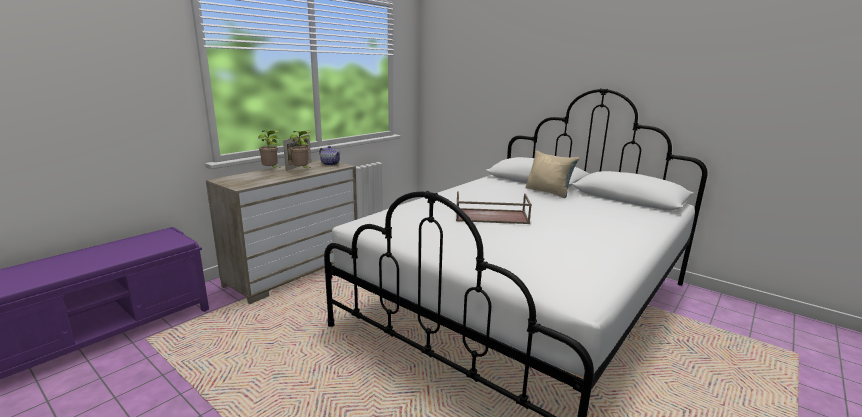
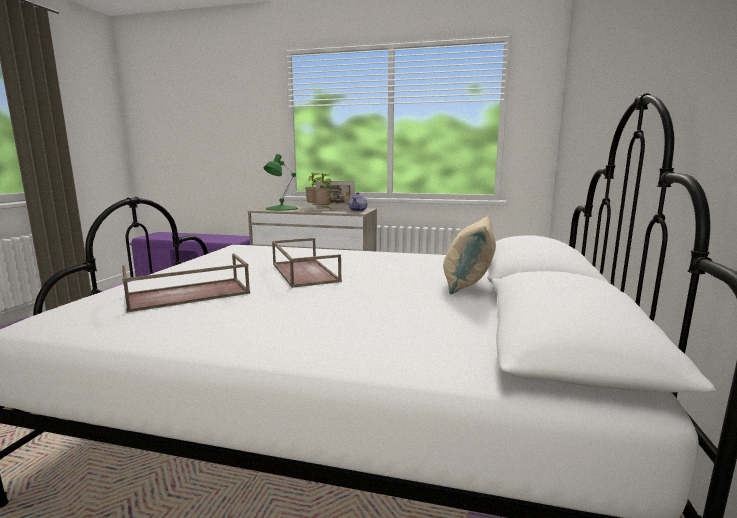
camera: 65 degrees right, 5 degrees down
none -> brown tray [122,253,250,313]
none -> green table lamp [263,154,298,211]

